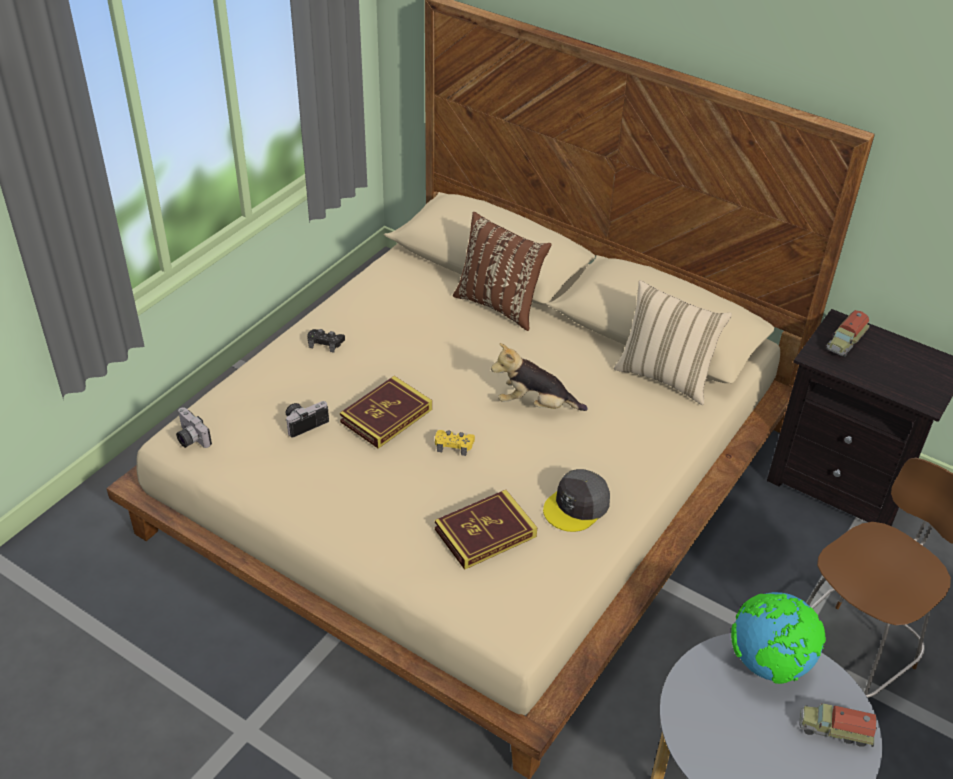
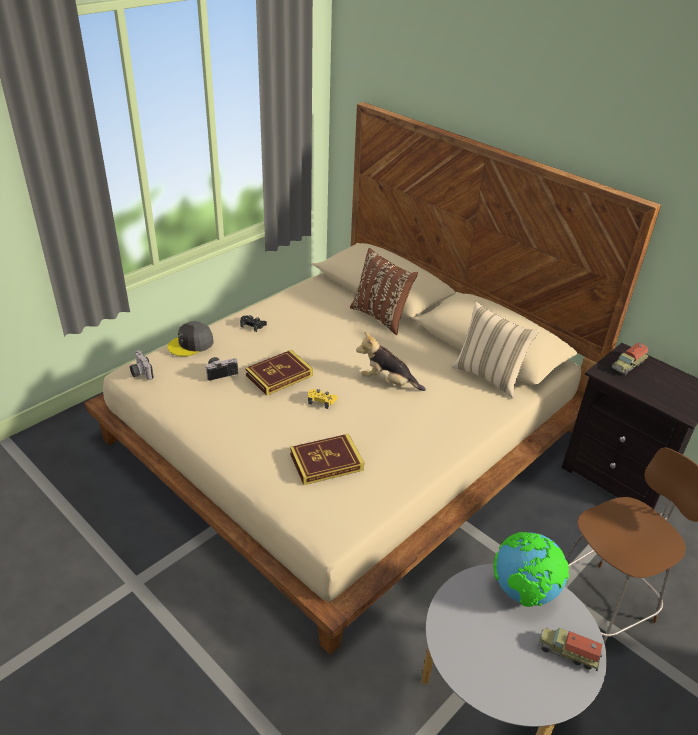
camera: 10 degrees right, 5 degrees down
grey cap [543,469,610,532] -> grey cap moved to [167,321,214,356]

